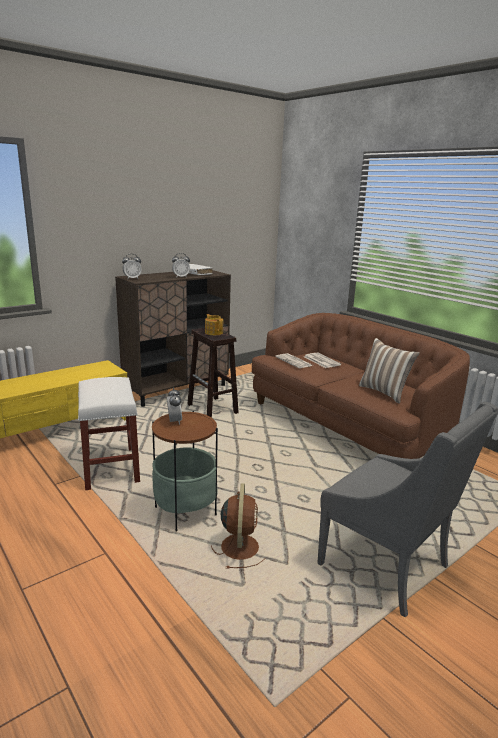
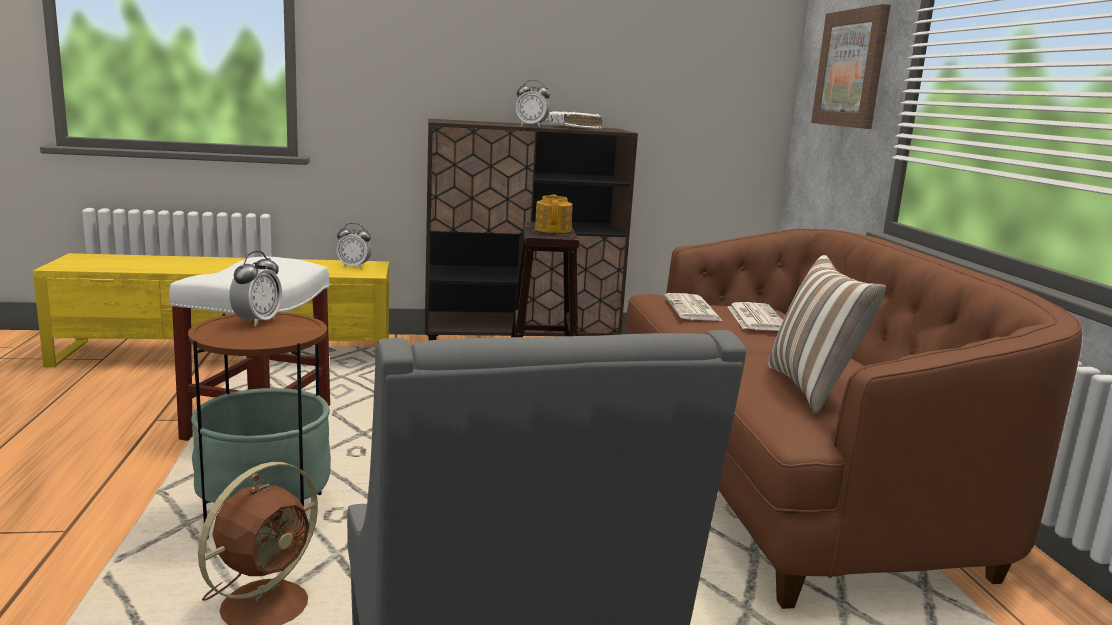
camera: 30 degrees right, 5 degrees down
alarm clock [122,254,141,279] -> alarm clock moved to [336,223,372,269]
none -> picture [811,4,891,129]

